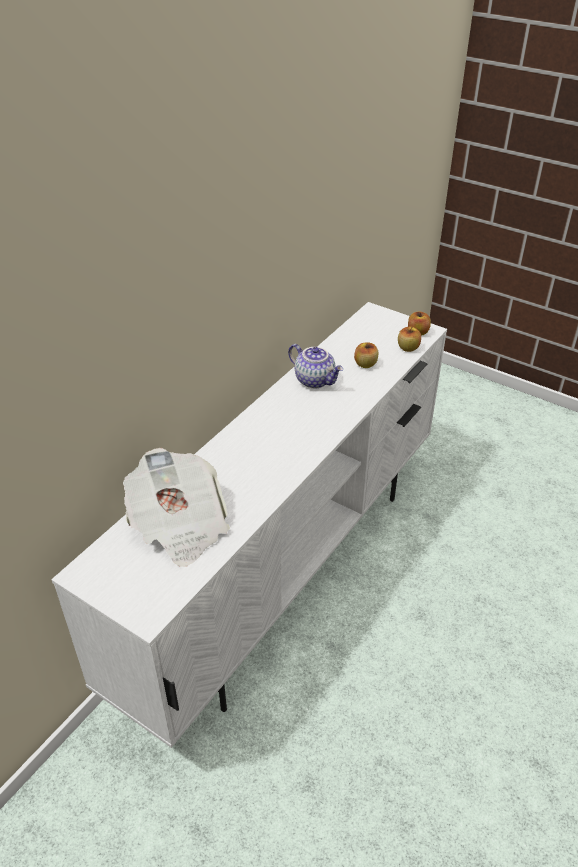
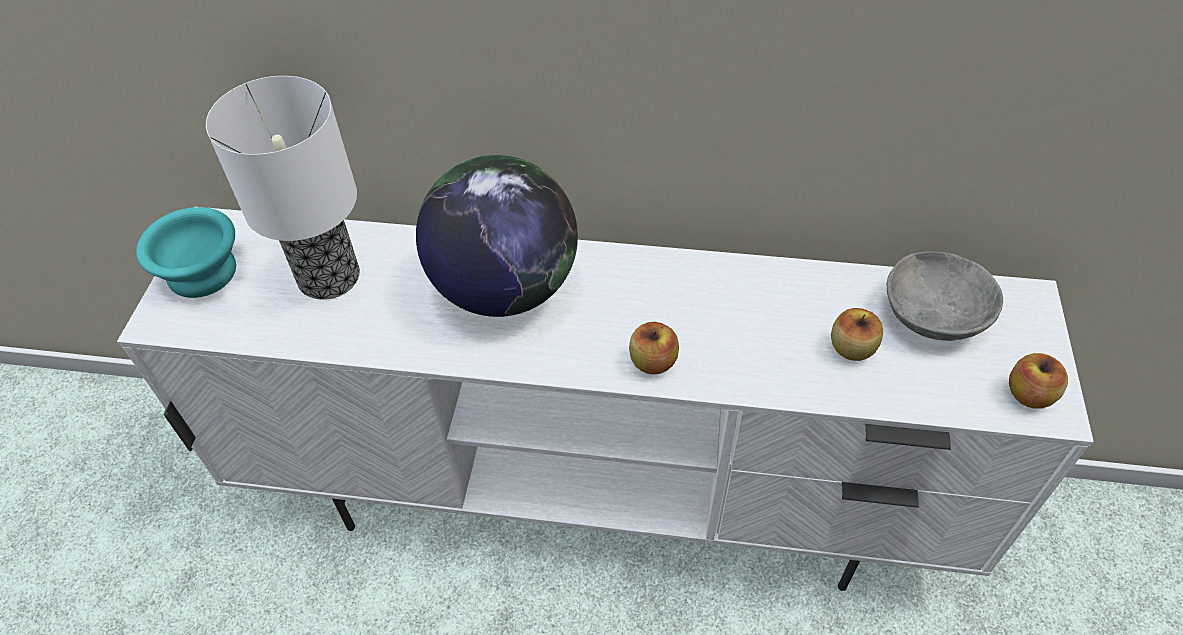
camera: 65 degrees right, 10 degrees up
newspaper [123,448,230,567] -> table lamp [206,76,360,300]
teapot [288,344,343,388] -> none
apple [398,326,421,352] -> apple moved to [629,322,679,375]
none -> turquoise bowl [136,207,236,298]
none -> globe [416,155,578,317]
none -> grey bowl [887,251,1003,341]

